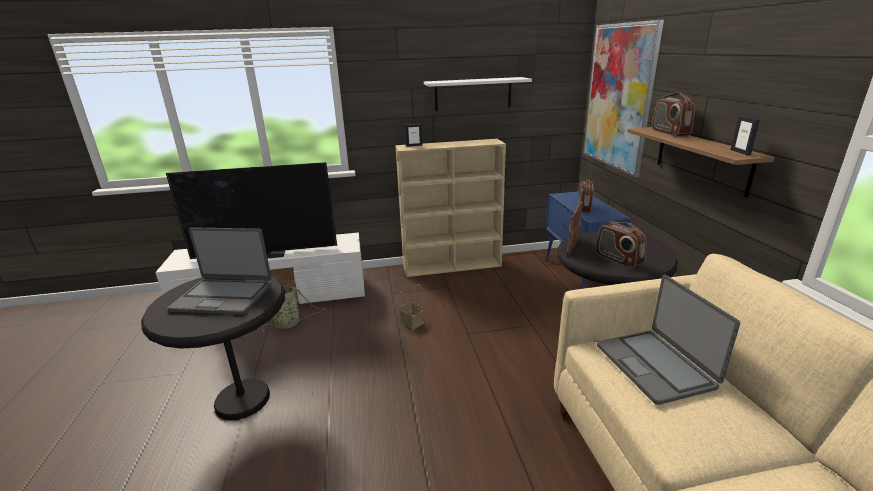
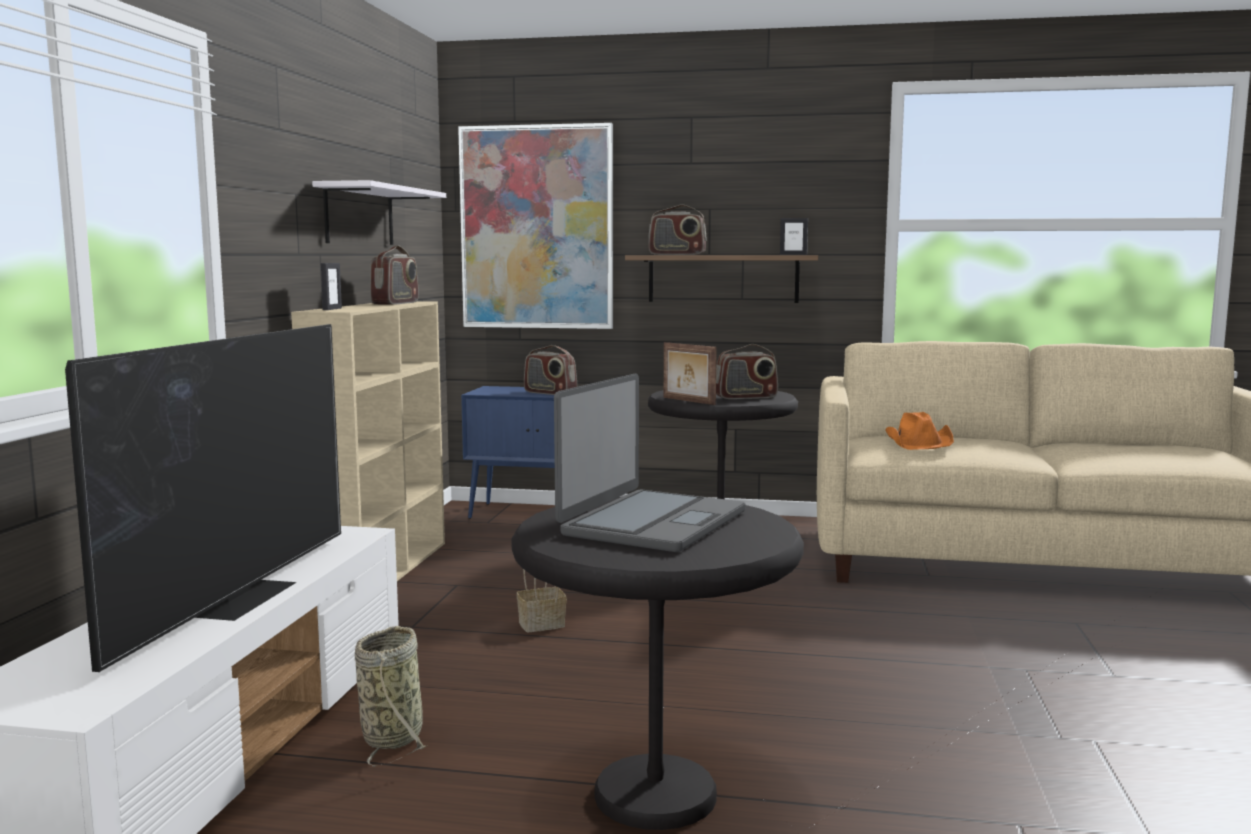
camera: 70 degrees left, 15 degrees down
laptop [597,275,740,405] -> orange hat [885,412,954,450]
none -> radio [370,245,419,305]

